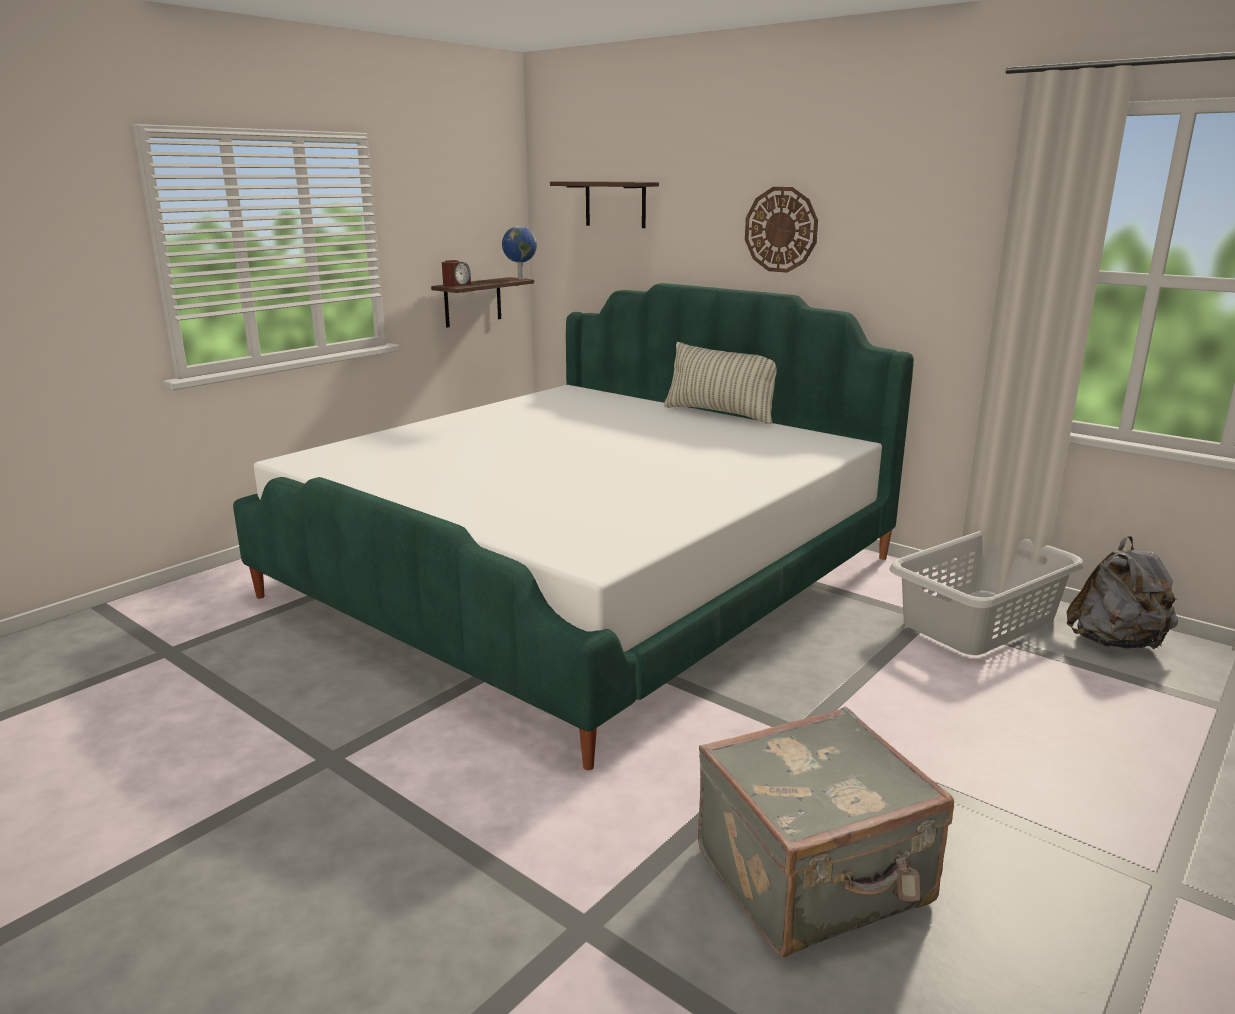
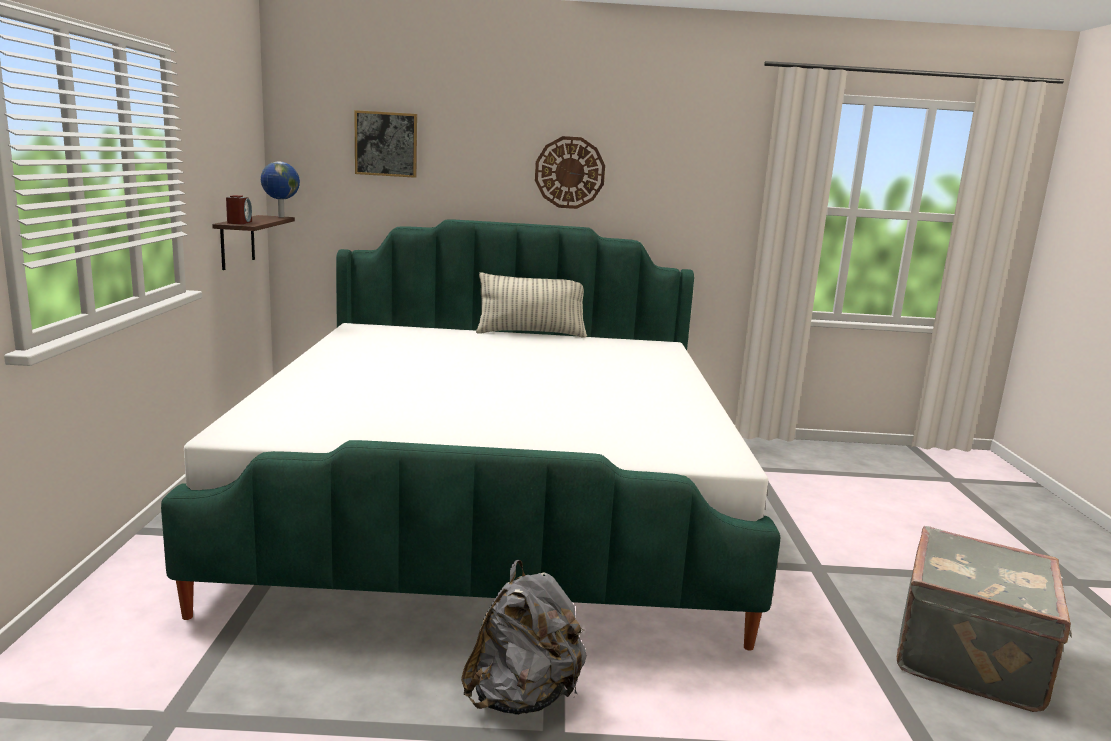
camera: 40 degrees left, 5 degrees down
shelf [550,181,659,228] -> picture [354,110,417,178]
grey laundry basket [890,531,1084,655] -> none
grey backpack [1066,536,1178,649] -> grey backpack moved to [461,560,587,715]

